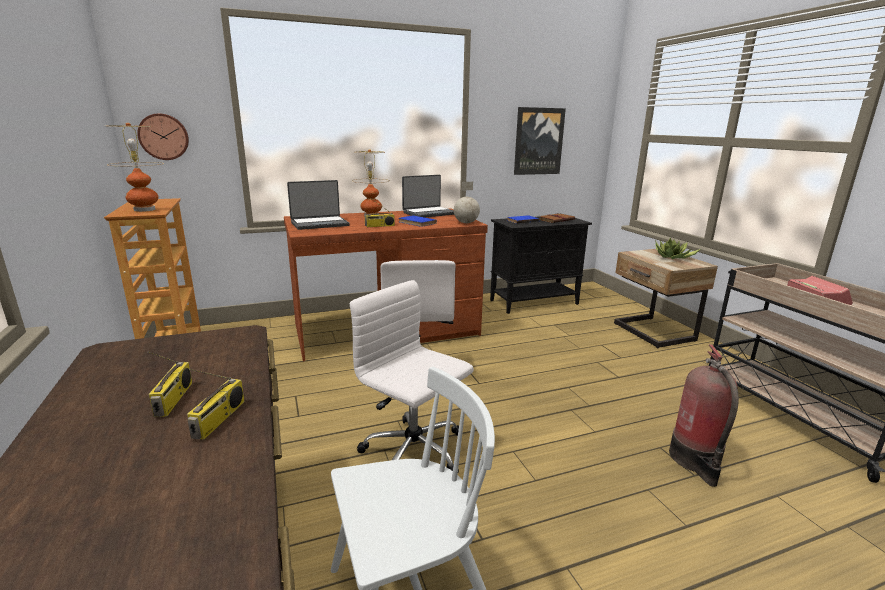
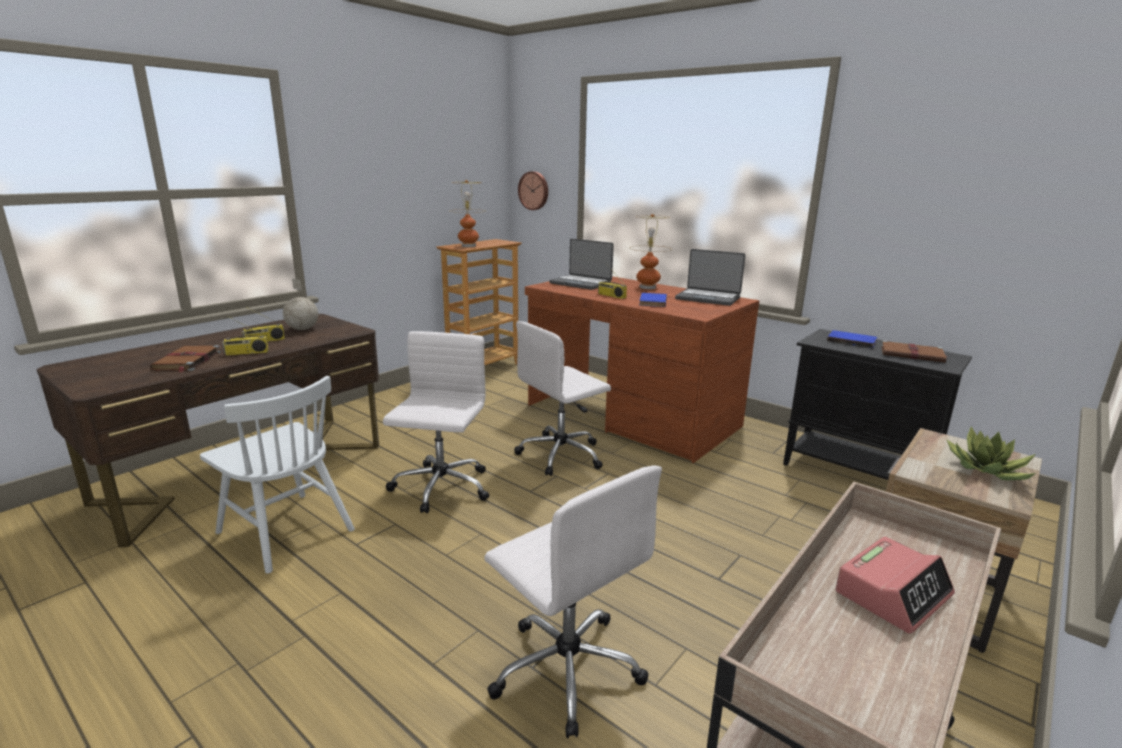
camera: 60 degrees right, 0 degrees up
globe [454,182,480,223] -> globe moved to [283,278,318,330]
picture [514,107,566,175] -> none
fire extinguisher [669,344,739,487] -> white office chair [484,465,662,738]
none -> brown book [150,345,221,372]

